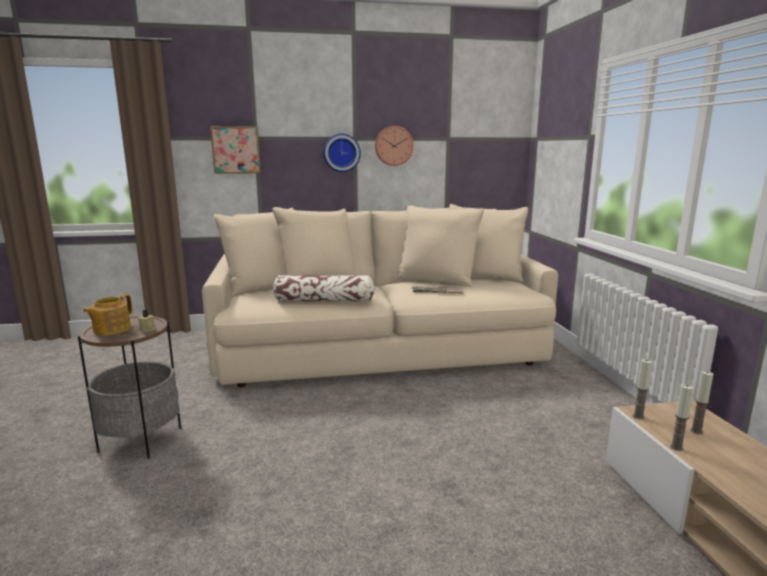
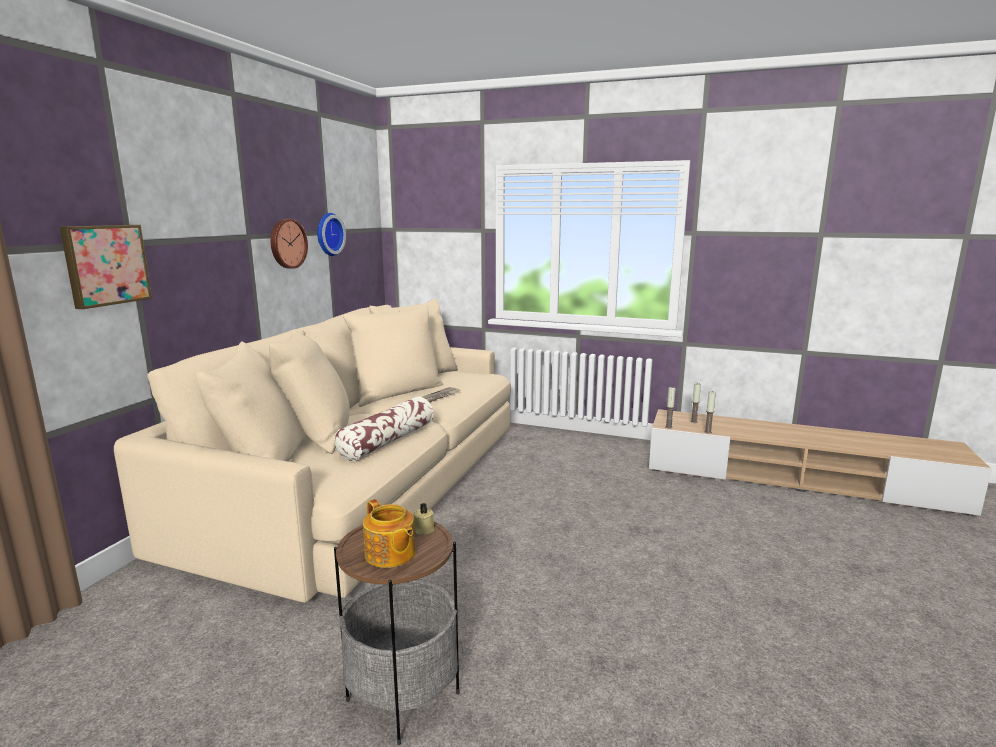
camera: 60 degrees left, 0 degrees up
wall clock [323,134,361,172] -> wall clock moved to [317,213,346,256]

